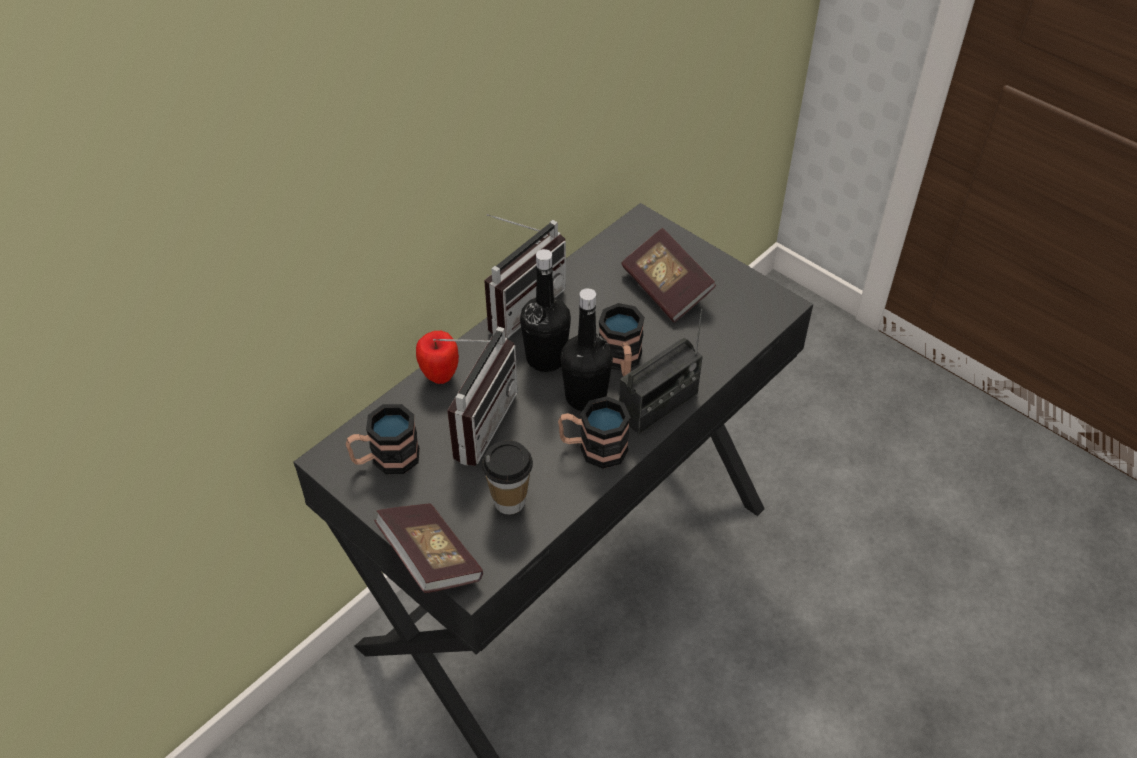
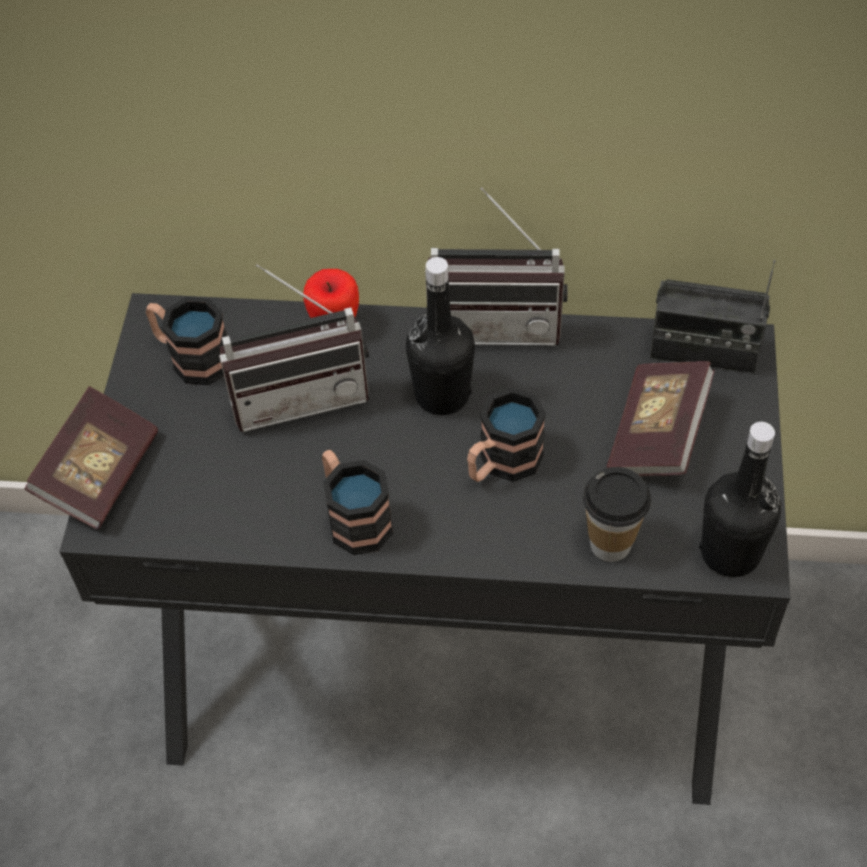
camera: 55 degrees right, 5 degrees up
cup [482,440,533,515] -> cup moved to [583,467,651,562]
black bottle [561,288,613,411] -> black bottle moved to [699,422,781,577]
radio [619,309,703,434] -> radio moved to [649,260,776,374]

